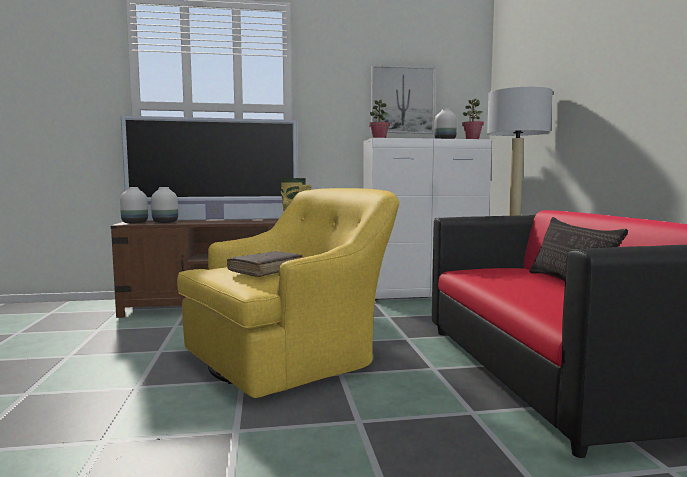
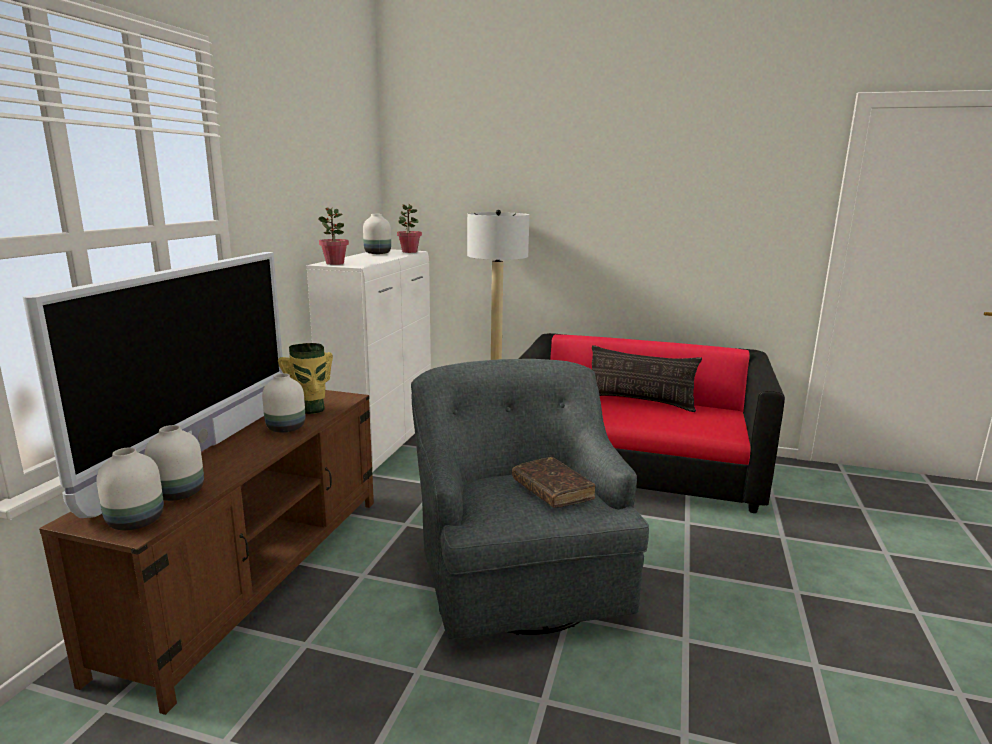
camera: 65 degrees left, 10 degrees up
yellow armchair [177,188,399,398] -> grey armchair [411,359,649,639]
picture [371,65,436,134] -> none
none -> white vase [262,373,305,432]

